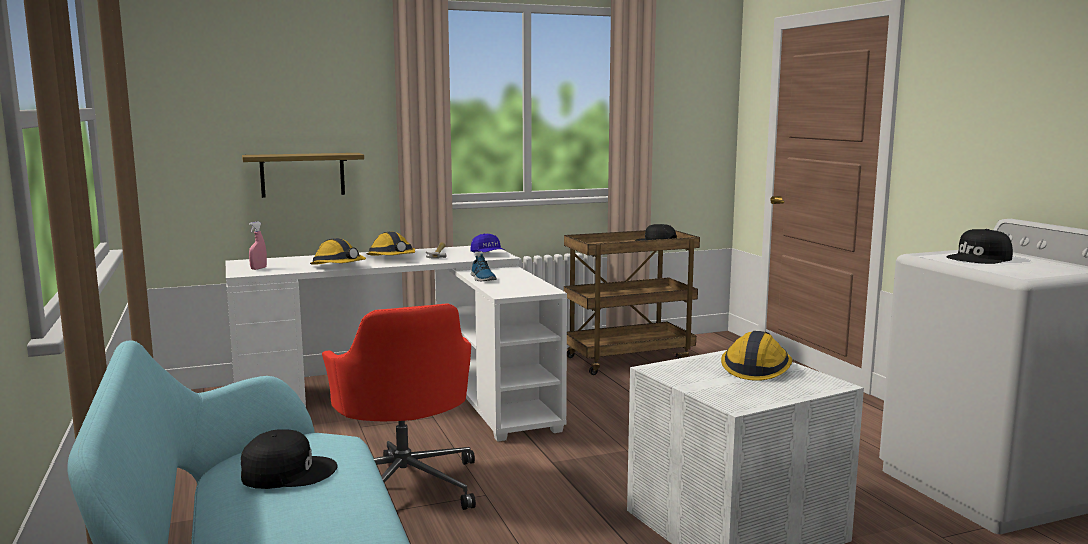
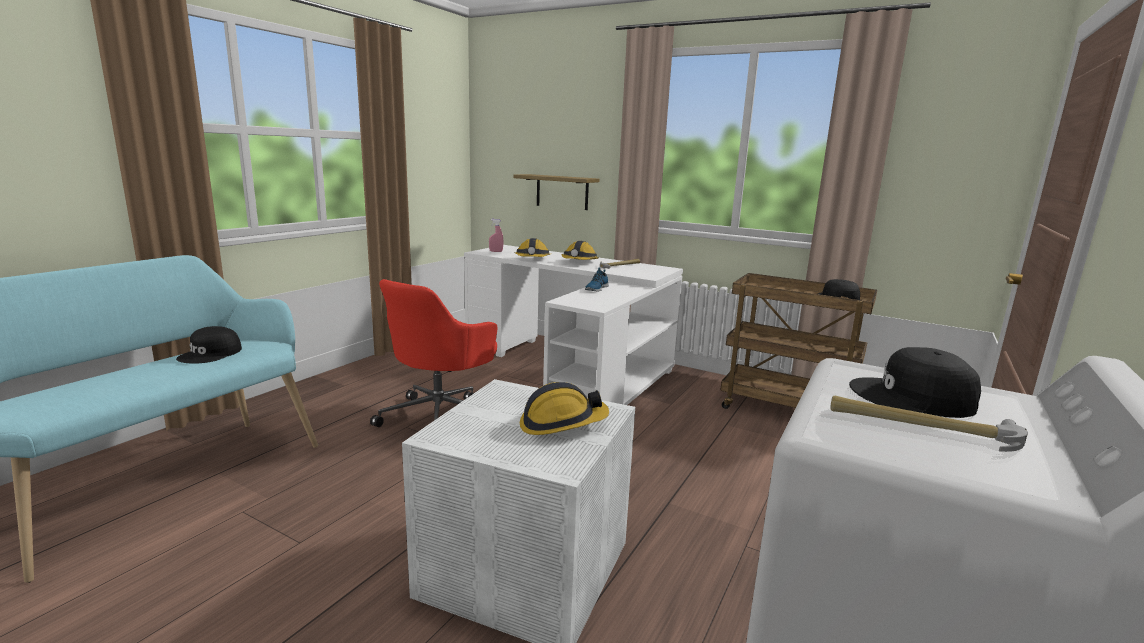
camera: 50 degrees right, 5 degrees up
black cap [241,429,337,489] -> black cap turned 75 degrees clockwise [176,326,242,364]
blue cap [470,234,504,252] -> none
none -> hammer [830,396,1028,452]

